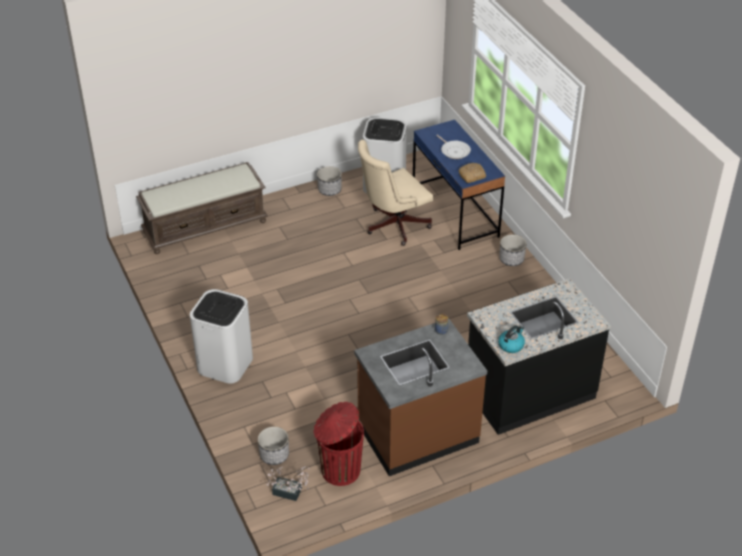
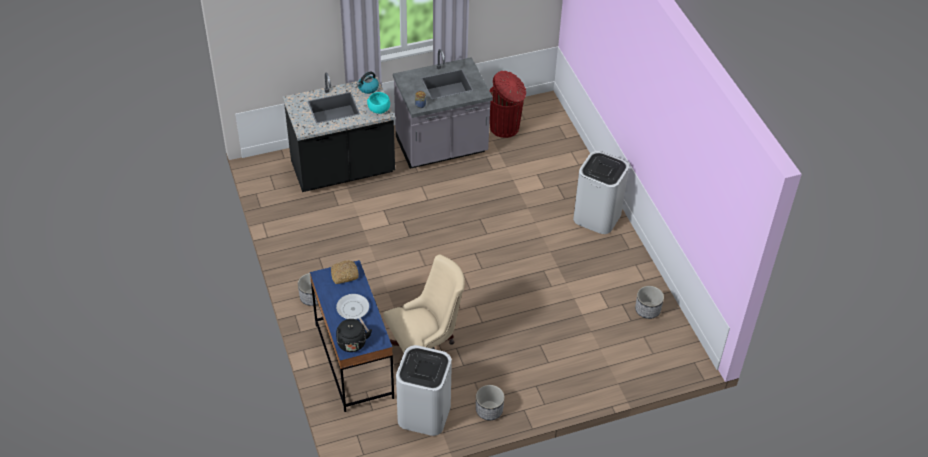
camera: 175 degrees left, 5 degrees up
brown bench [136,162,268,254] -> none
planter [258,427,289,465] -> planter moved to [635,286,664,319]
potted plant [266,466,310,501] -> none
brown counter [354,318,487,476] -> grey counter [393,49,493,169]
none -> black kettle [336,319,372,352]
none -> turquoise bowl [367,92,390,114]

